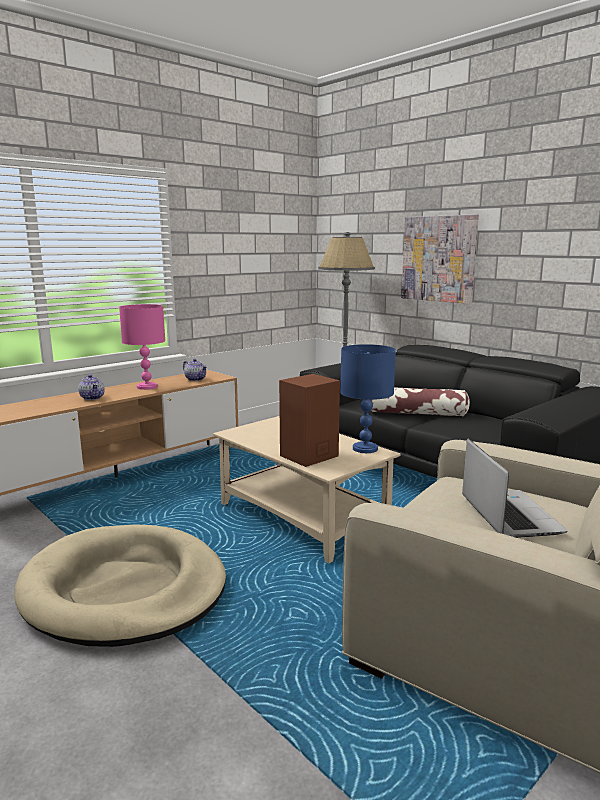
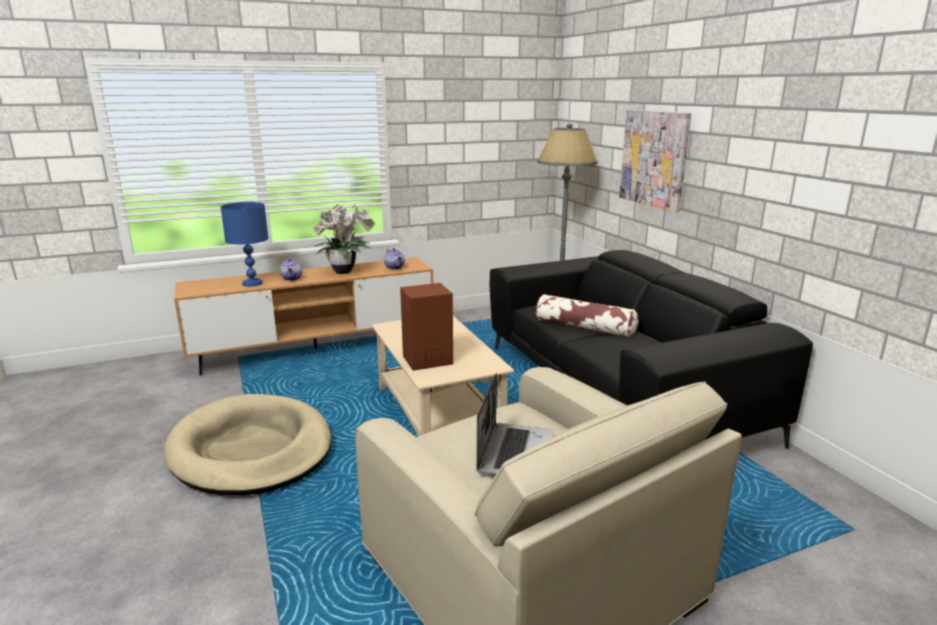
camera: 20 degrees right, 5 degrees up
pink table lamp [119,304,165,390] -> potted plant [313,204,376,274]
blue table lamp [340,344,396,453] -> blue table lamp moved to [221,202,269,287]

